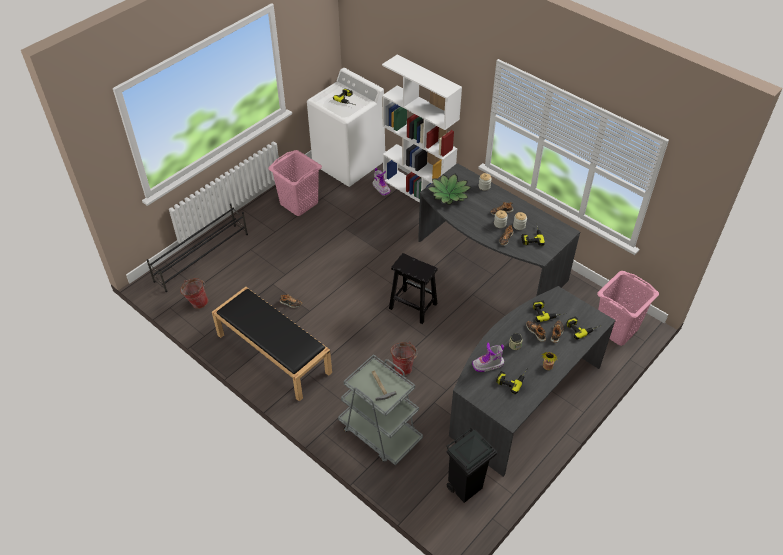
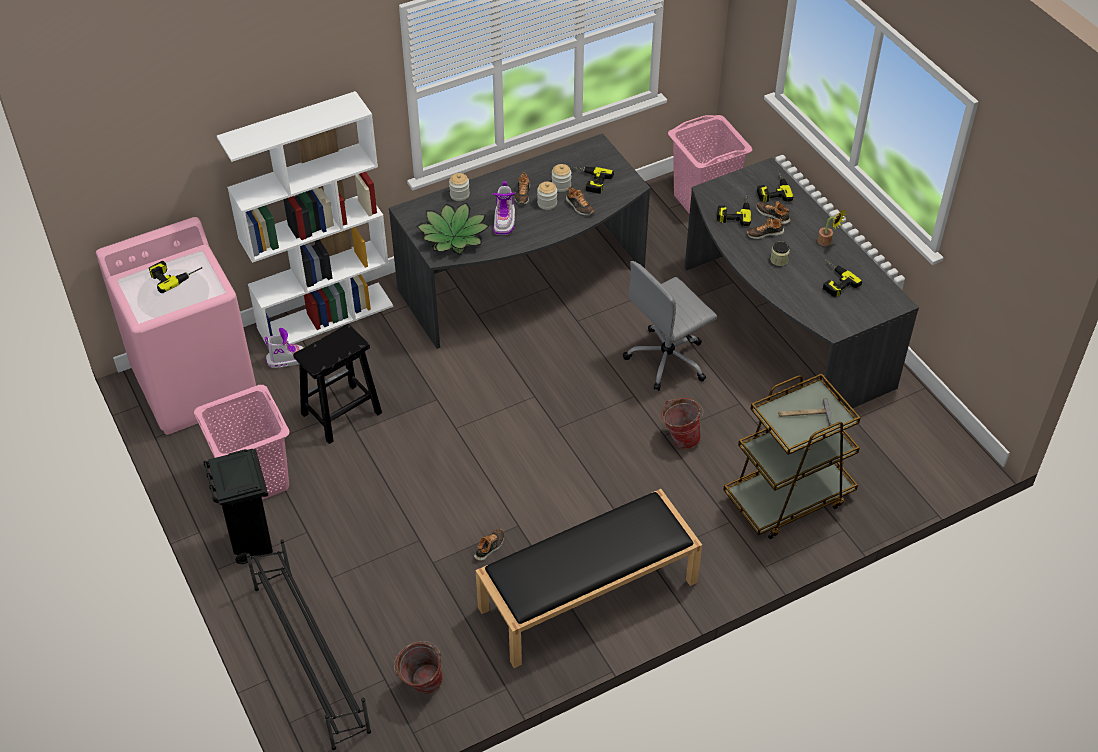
camera: 70 degrees left, 0 degrees up
white washing machine [307,68,385,187] -> pink washing machine [96,217,256,435]
grey cart [338,354,423,465] -> brown cart [723,373,861,539]
black stool [389,253,438,324] -> black stool moved to [293,324,382,444]
black trash can [446,427,497,503] -> black trash can moved to [203,449,273,564]
boot [472,343,504,372] -> boot moved to [492,181,515,235]
none -> grey office chair [623,261,717,391]

